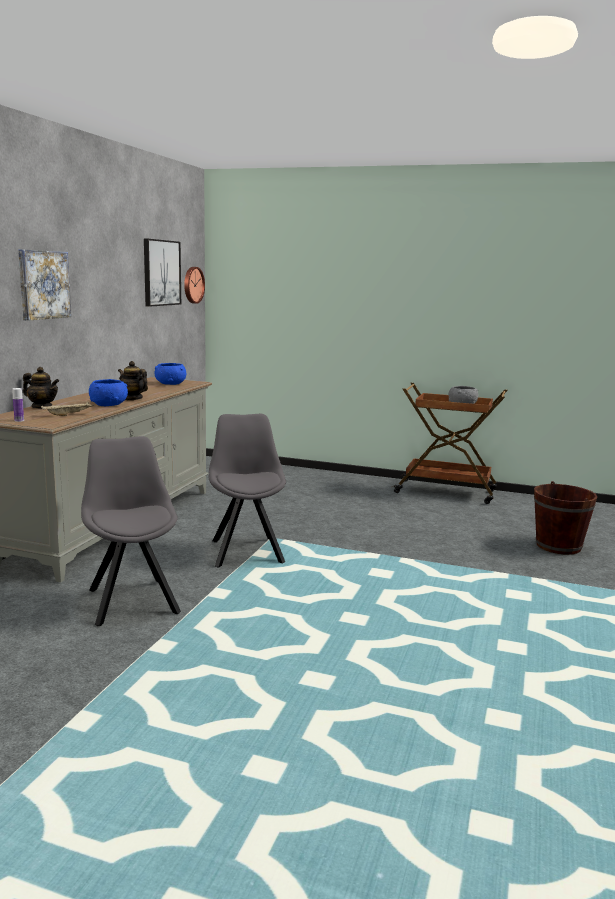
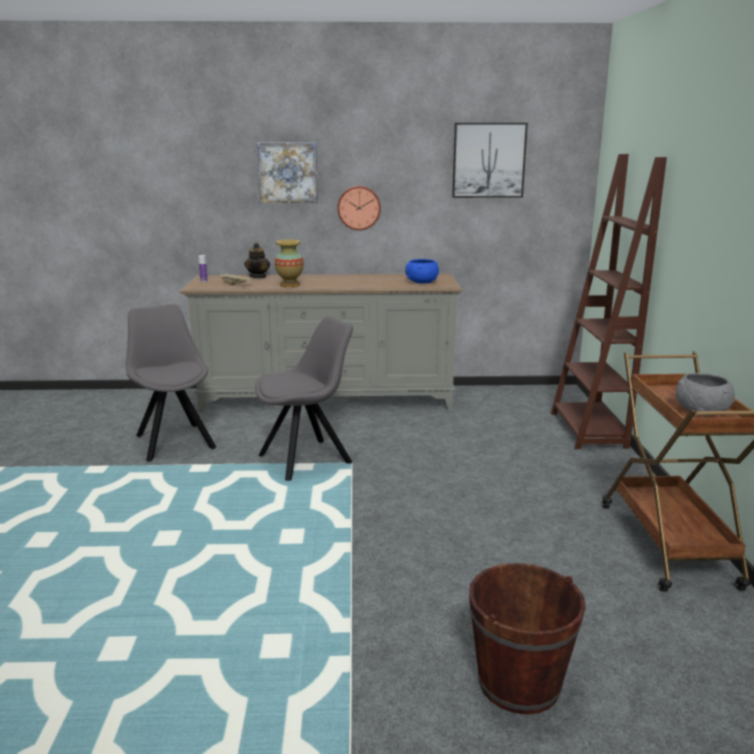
camera: 70 degrees right, 5 degrees up
grey chair [81,436,181,626] -> grey chair turned 75 degrees counterclockwise [126,304,216,462]
blue bowl [89,379,128,406] -> vase [275,240,304,287]
teapot [118,361,148,400] -> none
wall clock [184,267,205,304] -> wall clock moved to [337,186,381,230]
none -> brown bookcase [551,154,667,449]

